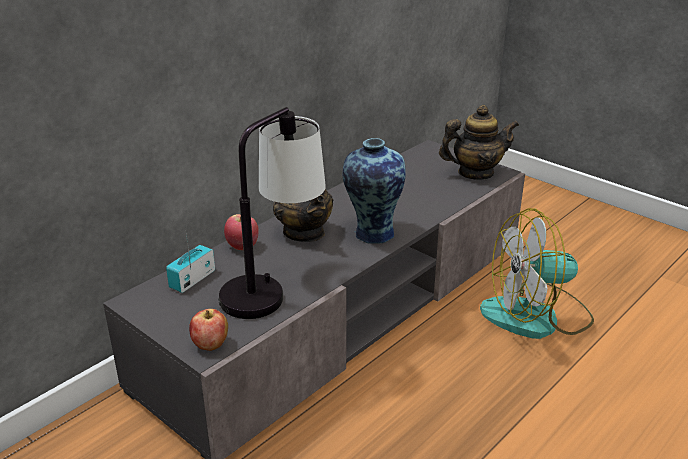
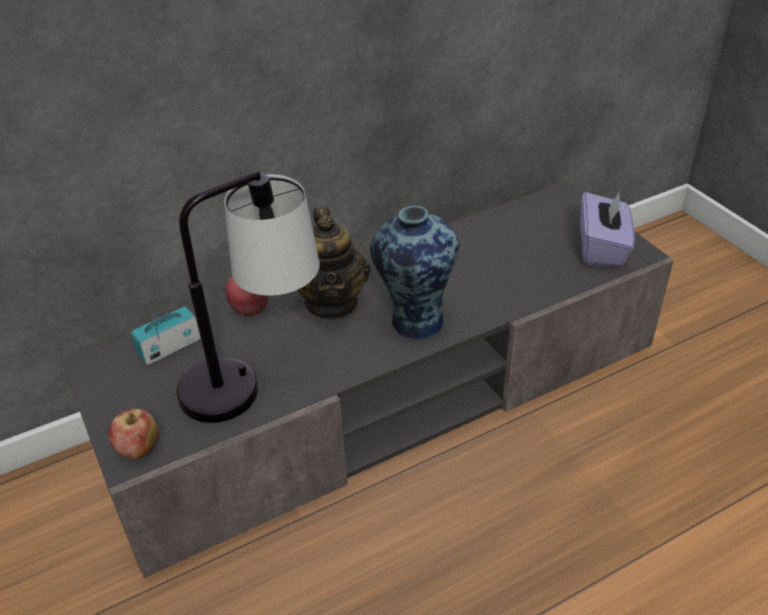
camera: 20 degrees right, 10 degrees up
teapot [439,105,519,180] -> purple tissue box [580,191,635,267]
fan [480,208,594,339] -> none

